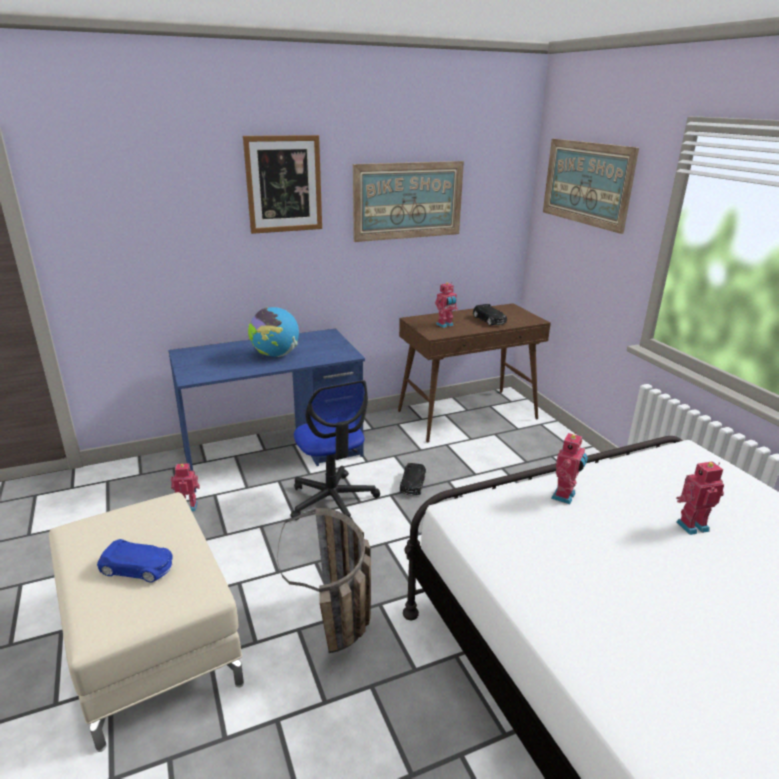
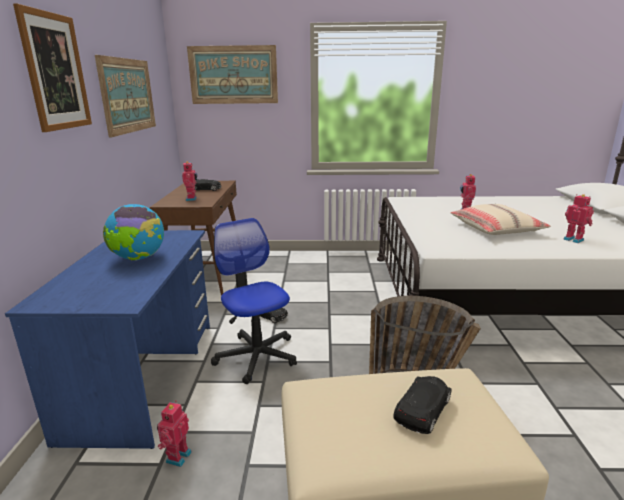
camera: 65 degrees left, 5 degrees down
blue toy car [97,539,173,583] -> black toy car [393,376,452,434]
office chair [290,380,380,520] -> office chair turned 120 degrees counterclockwise [211,218,297,384]
toy robot [551,432,588,504] -> toy robot moved to [563,194,594,243]
none -> beige pillow [451,204,551,235]

